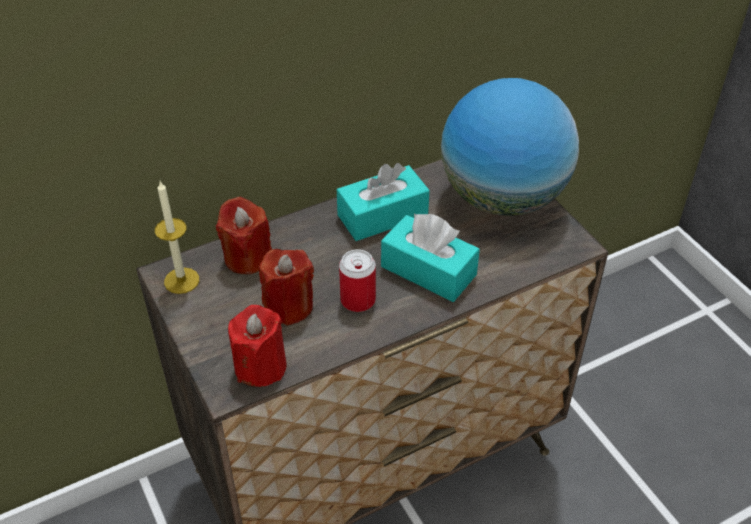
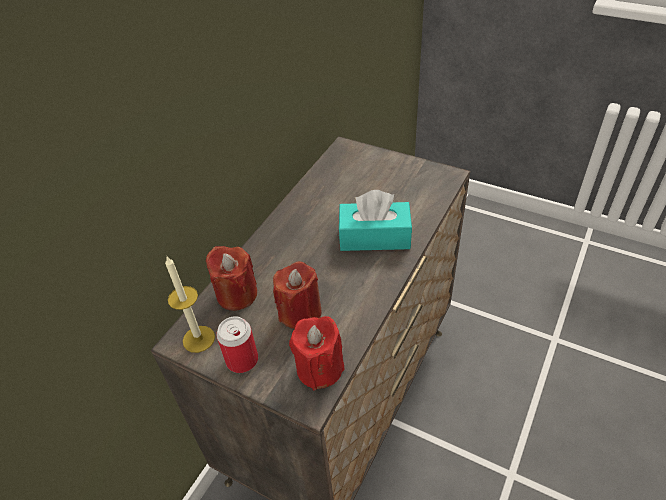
camera: 30 degrees left, 0 degrees up
turquoise tissue box [337,163,430,241] -> none
can [339,249,376,312] -> can moved to [216,316,258,373]
globe [441,78,579,216] -> none

